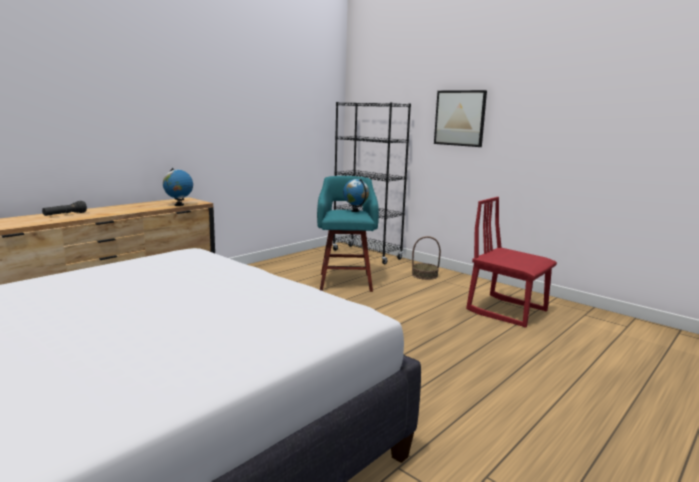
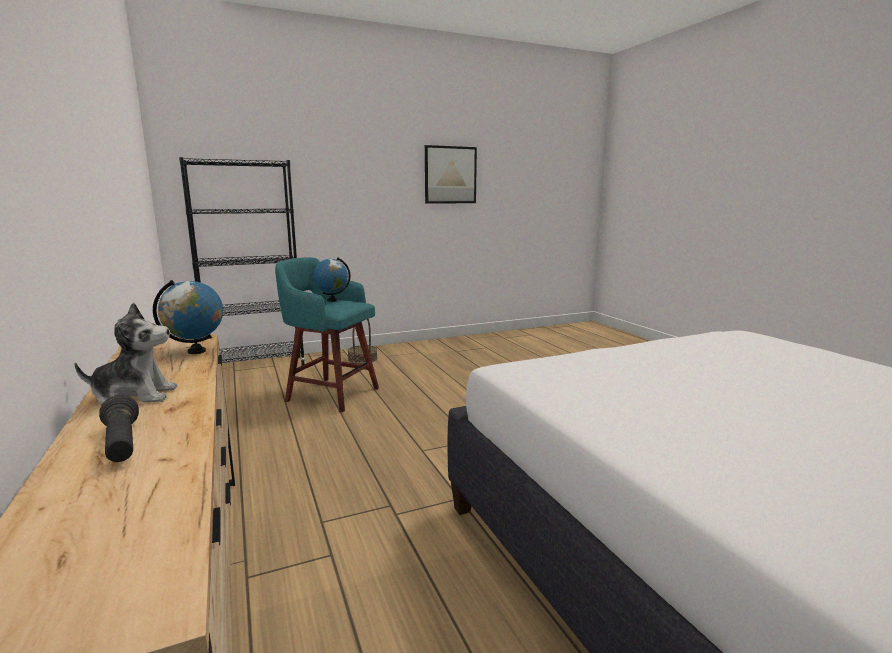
camera: 65 degrees left, 0 degrees up
picture [434,90,487,147] -> picture moved to [425,145,477,204]
red chair [466,197,557,328] -> none
none -> plush toy [74,302,177,405]

